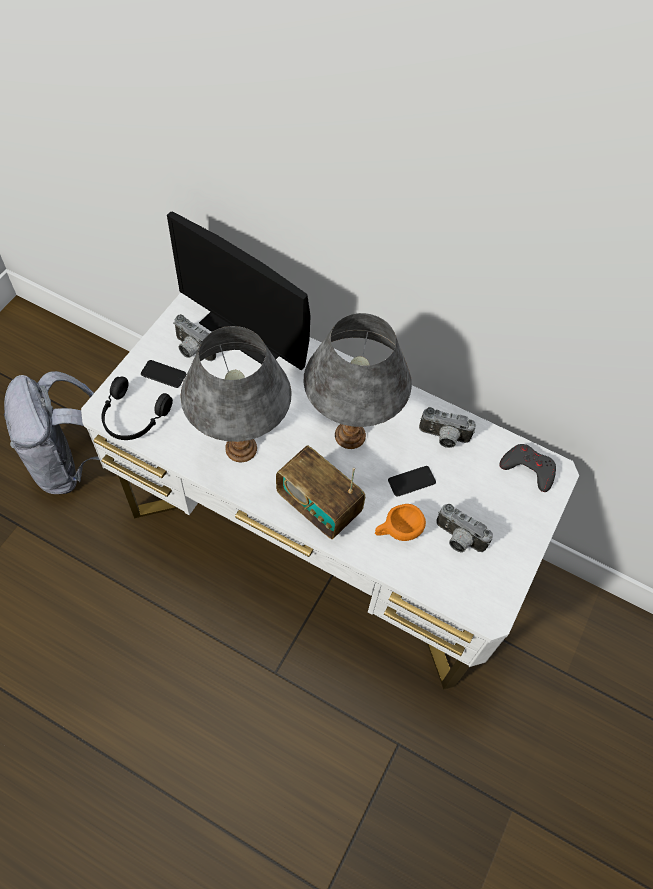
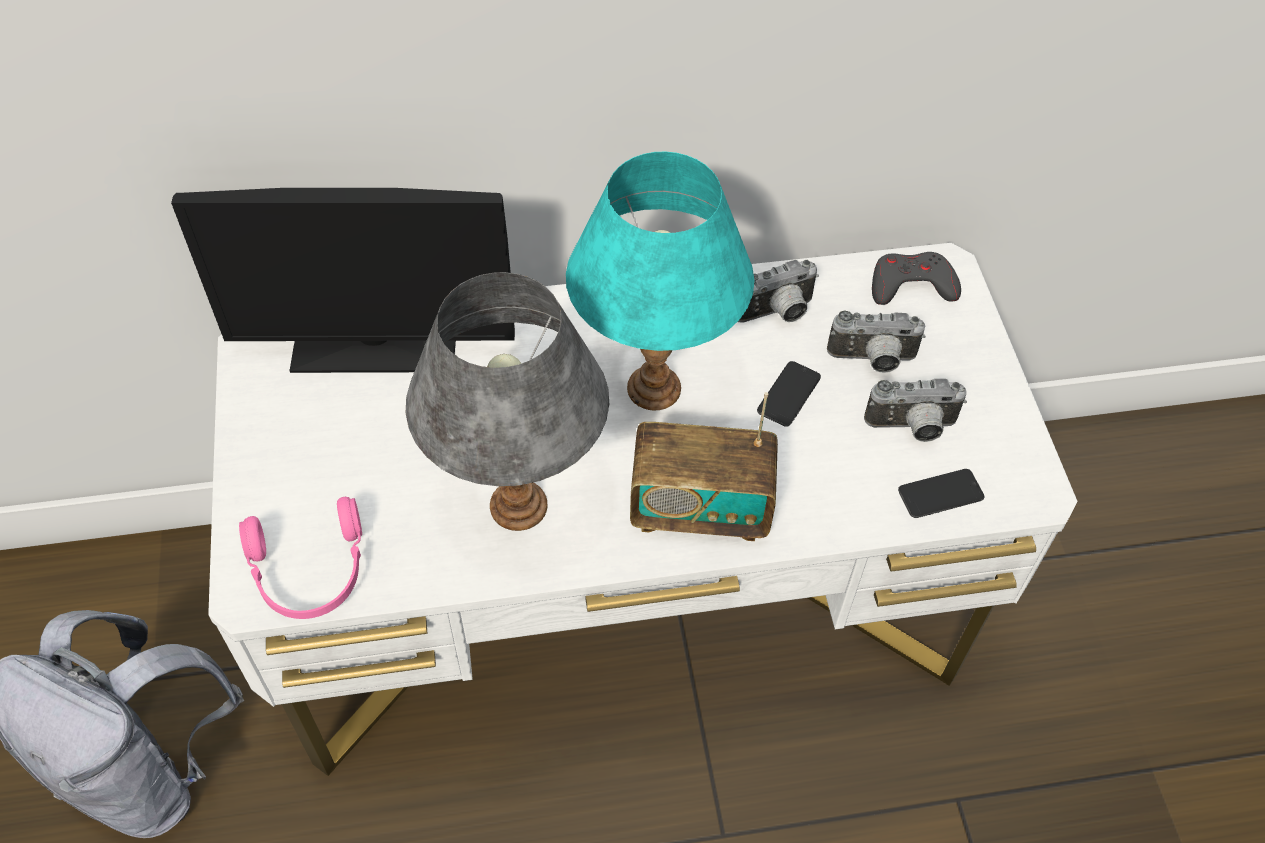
camera: 35 degrees left, 5 degrees down
black headphones [102,377,173,440] -> pink headphones [239,497,362,619]
phone [141,360,186,388] -> phone moved to [898,469,984,518]
camera [173,314,216,361] -> camera moved to [827,311,925,373]
grey table lamp [304,313,412,449] -> turquoise table lamp [566,152,755,410]
orange cup [375,504,426,541] -> none

